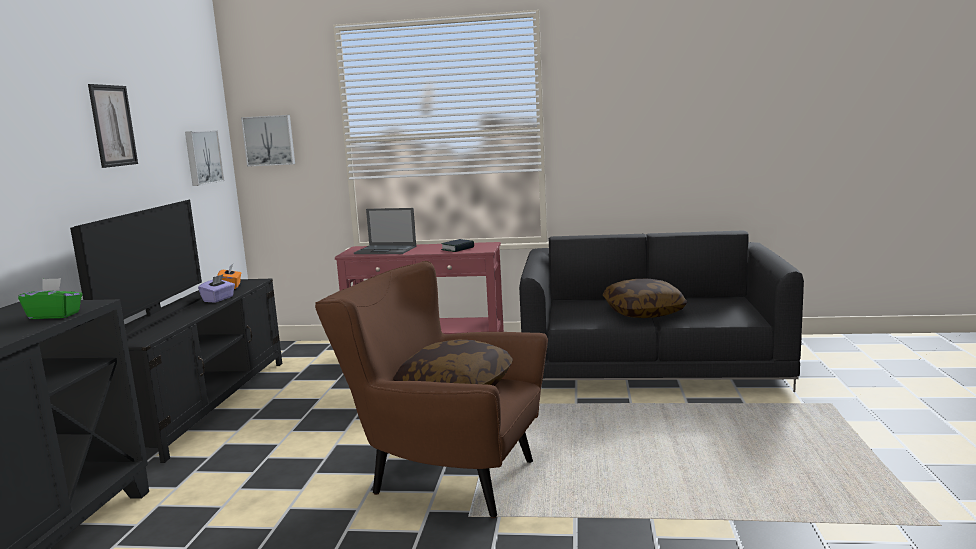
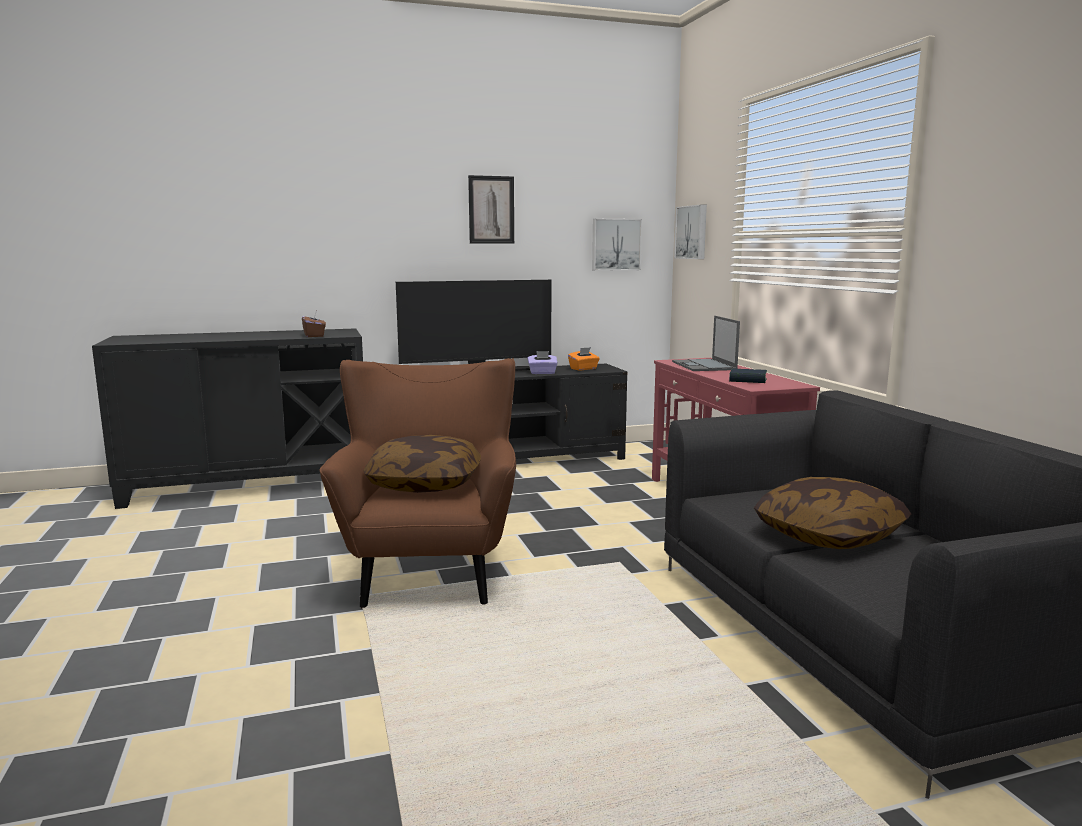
camera: 65 degrees right, 0 degrees up
green tissue box [18,278,82,319] -> brown tissue box [302,310,326,337]

